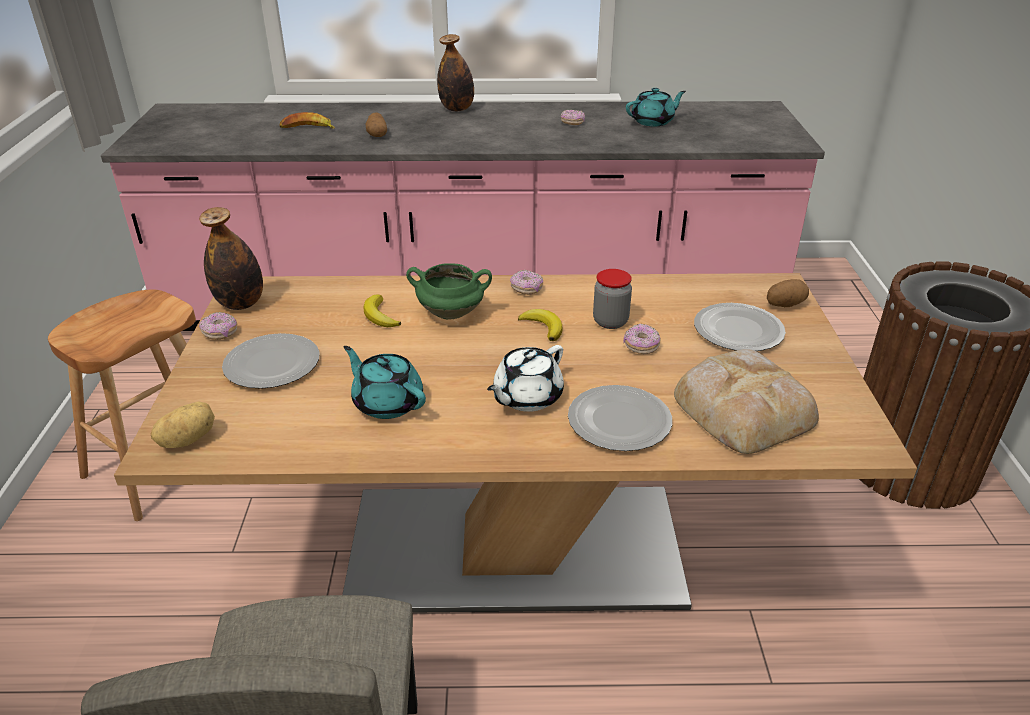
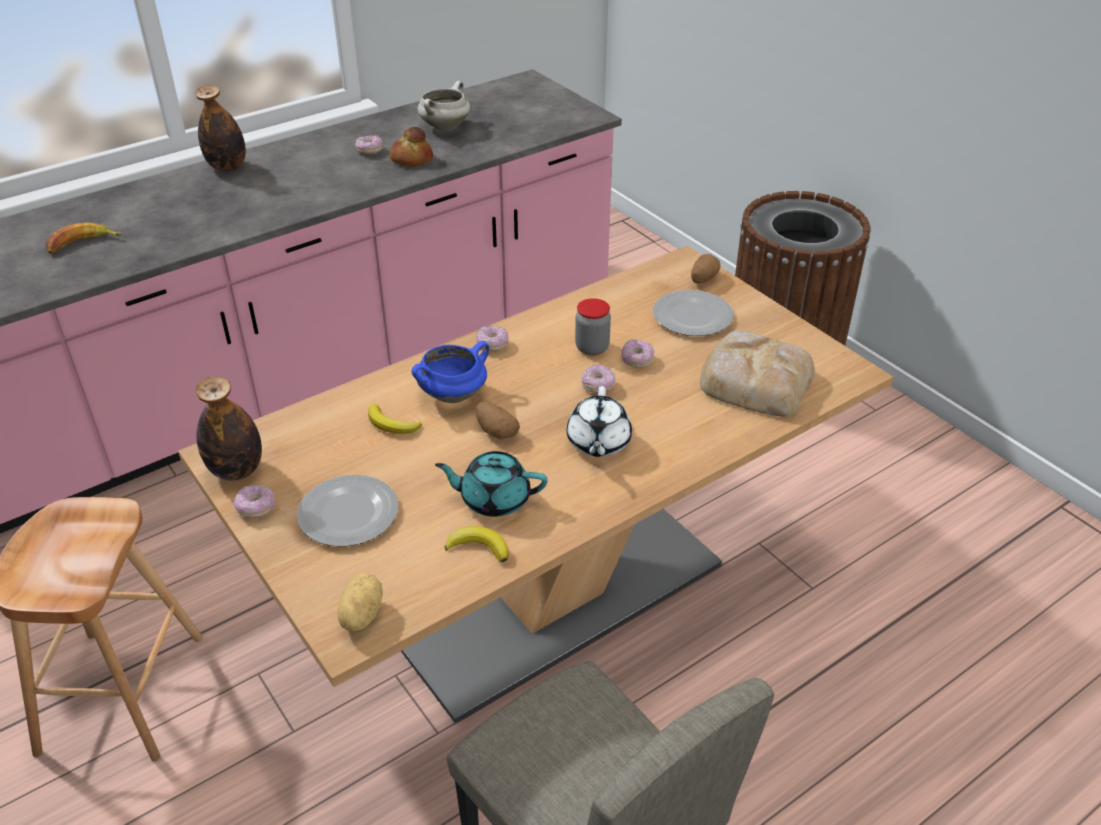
camera: 35 degrees left, 5 degrees up
potato [366,112,387,137] -> potato moved to [476,401,520,439]
green cooking pot [406,263,492,320] -> blue cooking pot [411,341,489,403]
banana [518,309,562,341] -> banana moved to [445,526,509,563]
plate [568,385,672,451] -> none
turquoise teapot [626,88,686,126] -> white cooking pot [418,81,470,130]
none -> bread [389,127,433,167]
none -> donut [581,364,615,393]

